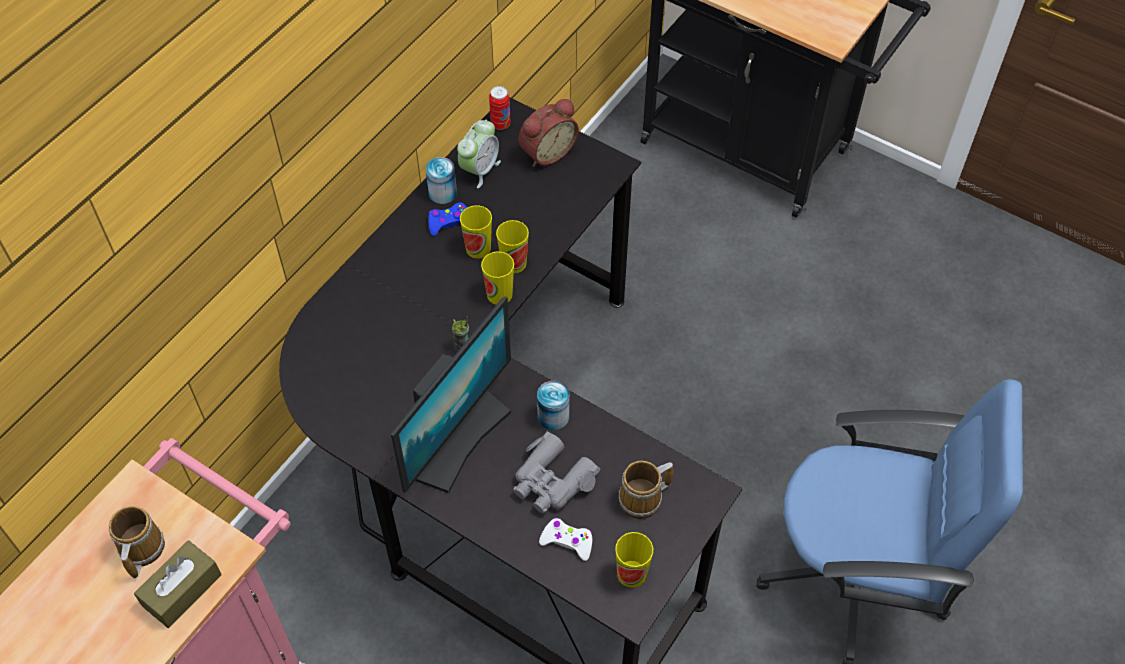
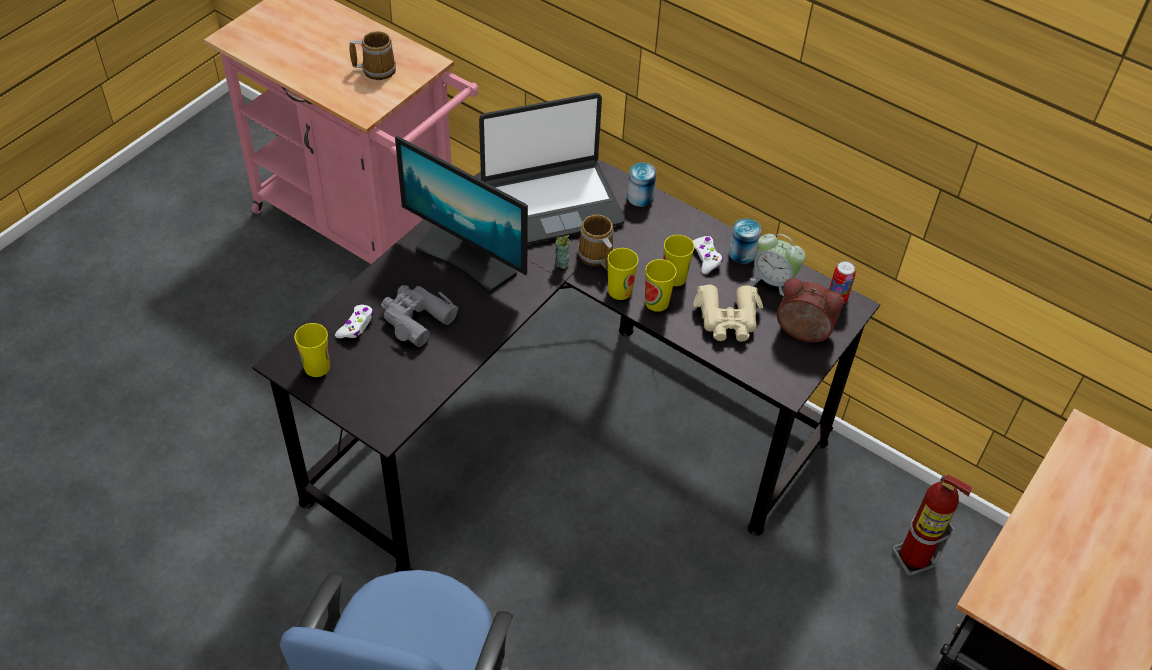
camera: 90 degrees right, 5 degrees down
brown tissue box [134,540,221,628] -> none
blue game controller [428,202,467,236] -> white game controller [693,236,723,274]
alarm clock [518,99,579,167] -> alarm clock turned 150 degrees clockwise [777,278,844,342]
can [537,381,570,430] -> can moved to [627,163,656,207]
mug [619,461,673,519] -> mug moved to [578,214,614,270]
none -> laptop [479,93,625,244]
none -> beige binoculars [694,285,763,342]
none -> fire extinguisher [893,475,973,576]

